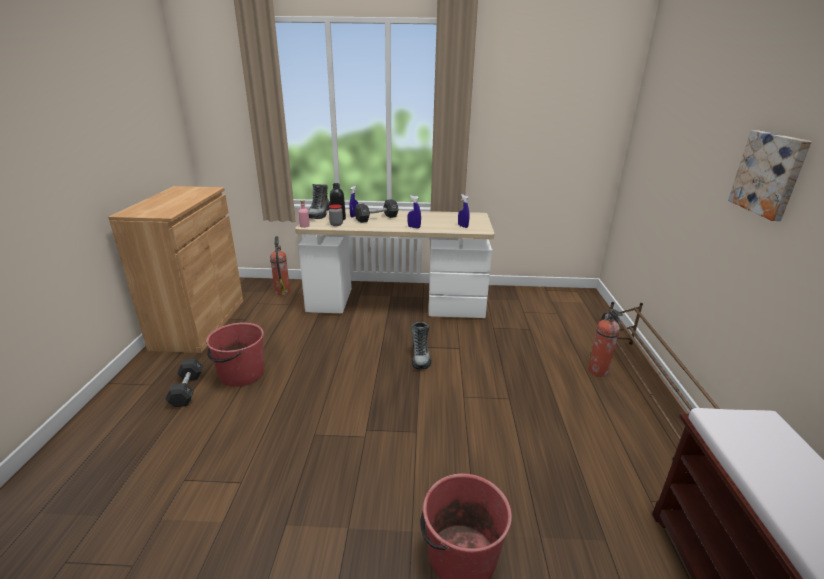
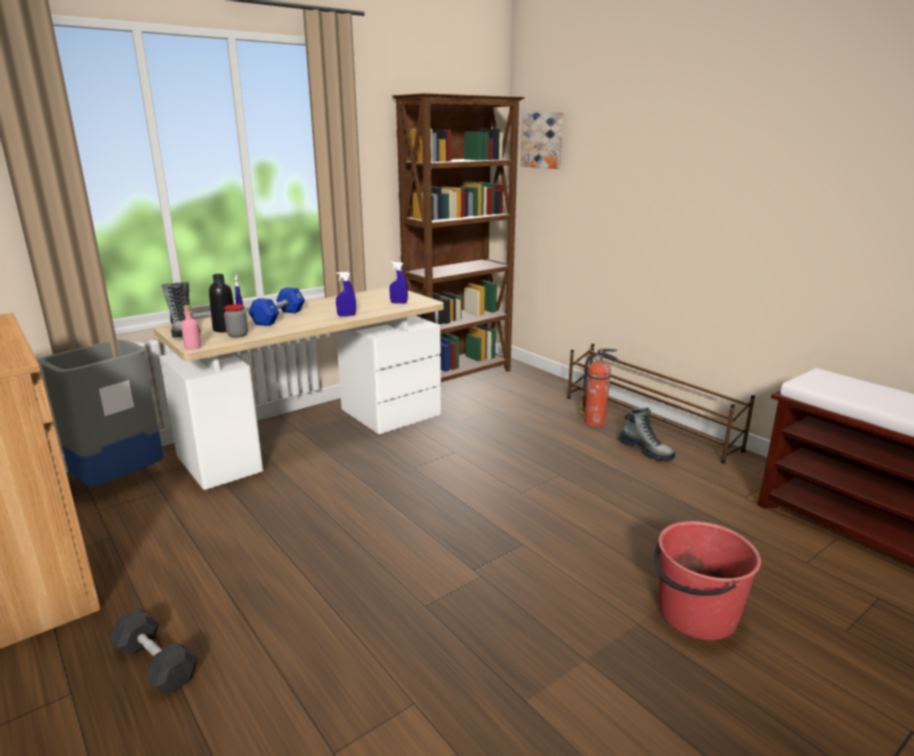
camera: 40 degrees left, 5 degrees down
red bucket [206,322,264,387] -> none
fire extinguisher [270,236,290,295] -> grey trash can [38,340,163,487]
black dumbbell [354,199,399,223] -> blue dumbbell [248,287,305,326]
boot [411,322,431,369] -> boot moved to [619,407,675,461]
picture [728,130,812,221] -> picture moved to [521,112,564,169]
none -> brown bookcase [392,93,525,382]

